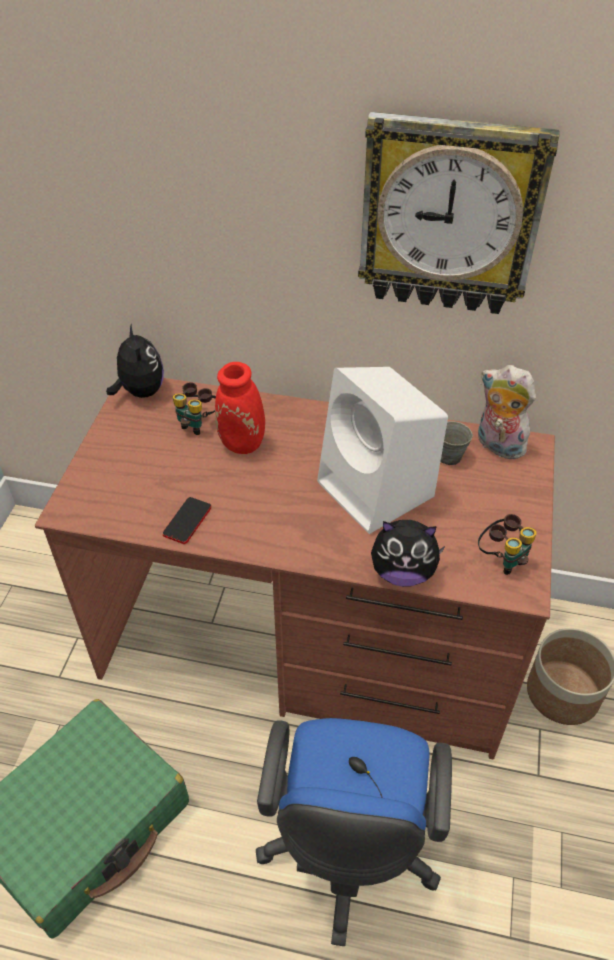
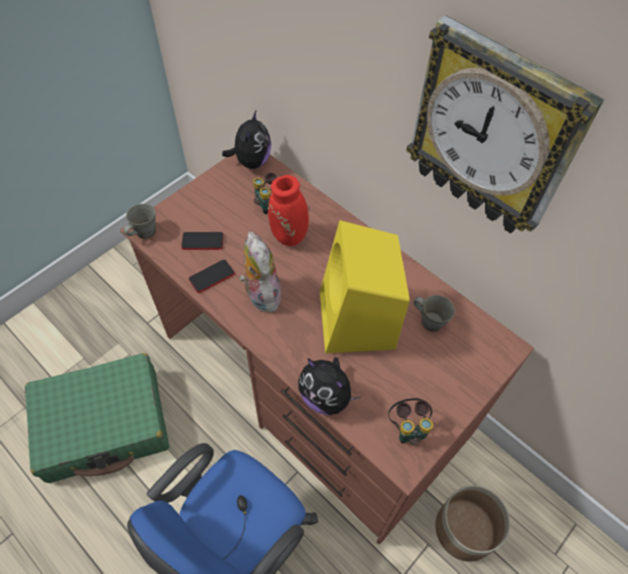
camera: 30 degrees right, 10 degrees up
white speaker [317,367,448,534] -> yellow speaker [320,220,410,353]
plush toy [478,365,536,459] -> plush toy moved to [239,232,281,312]
none -> grey mug [123,204,156,239]
none -> phone [181,232,224,250]

